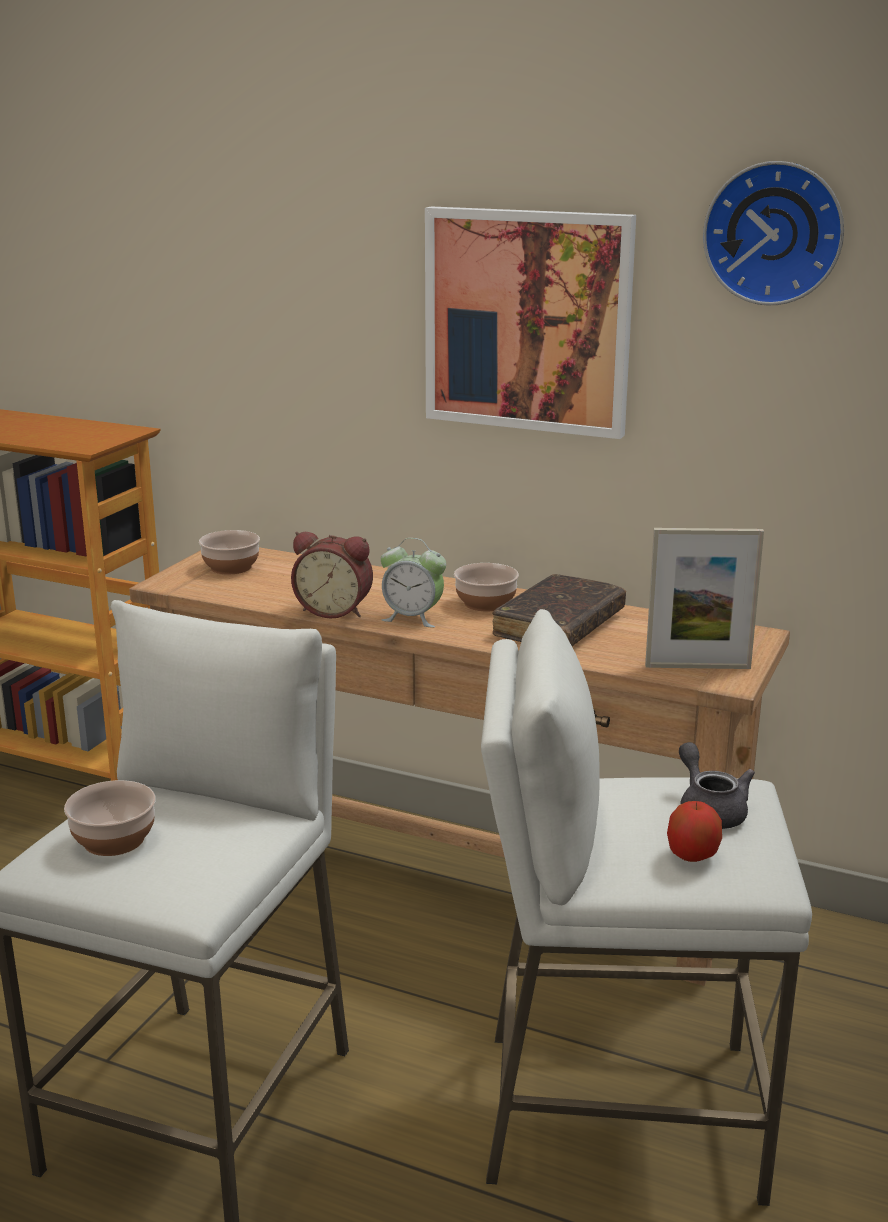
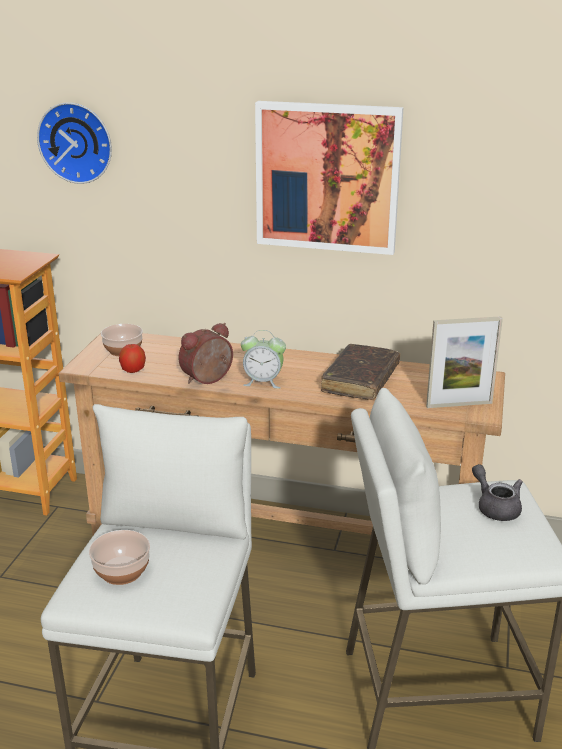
camera: 10 degrees left, 5 degrees up
alarm clock [291,532,373,619] -> alarm clock turned 135 degrees clockwise [178,323,233,384]
bowl [454,563,519,611] -> none
apple [667,801,722,862] -> apple moved to [119,344,146,373]
wall clock [703,161,844,305] -> wall clock moved to [37,102,112,184]

